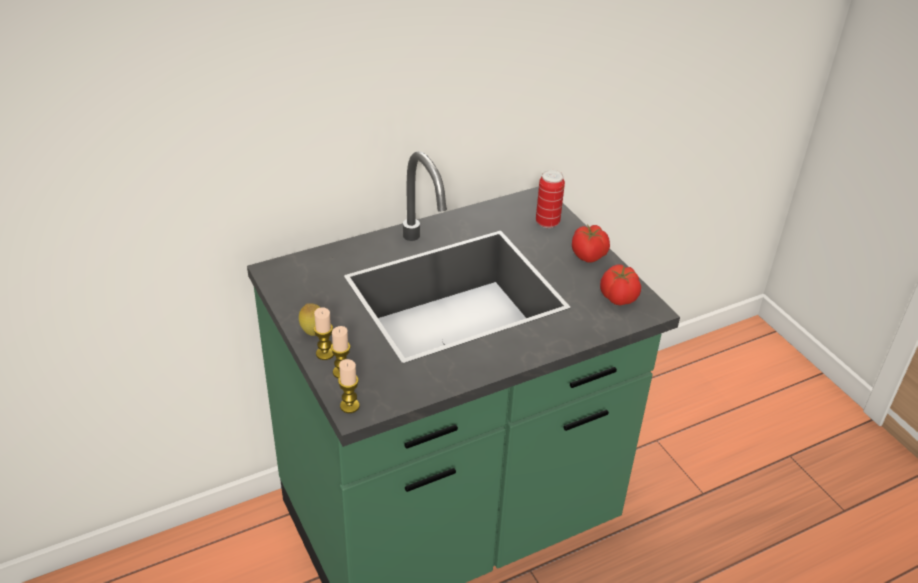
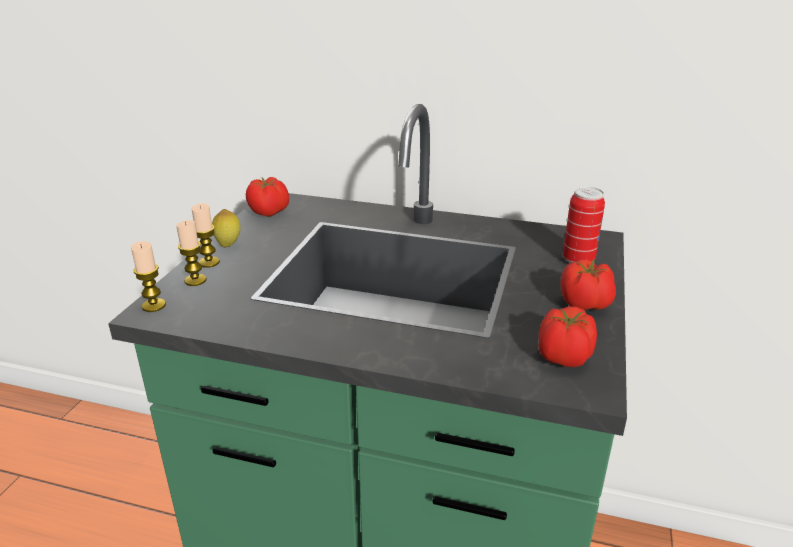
camera: 45 degrees right, 10 degrees down
none -> tomato [246,177,289,217]

